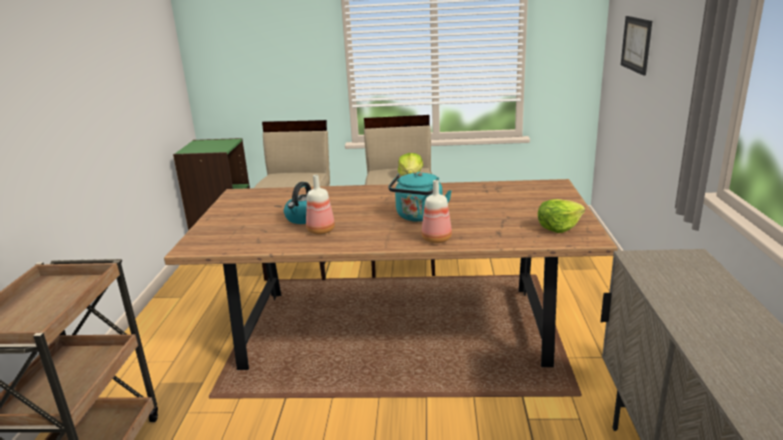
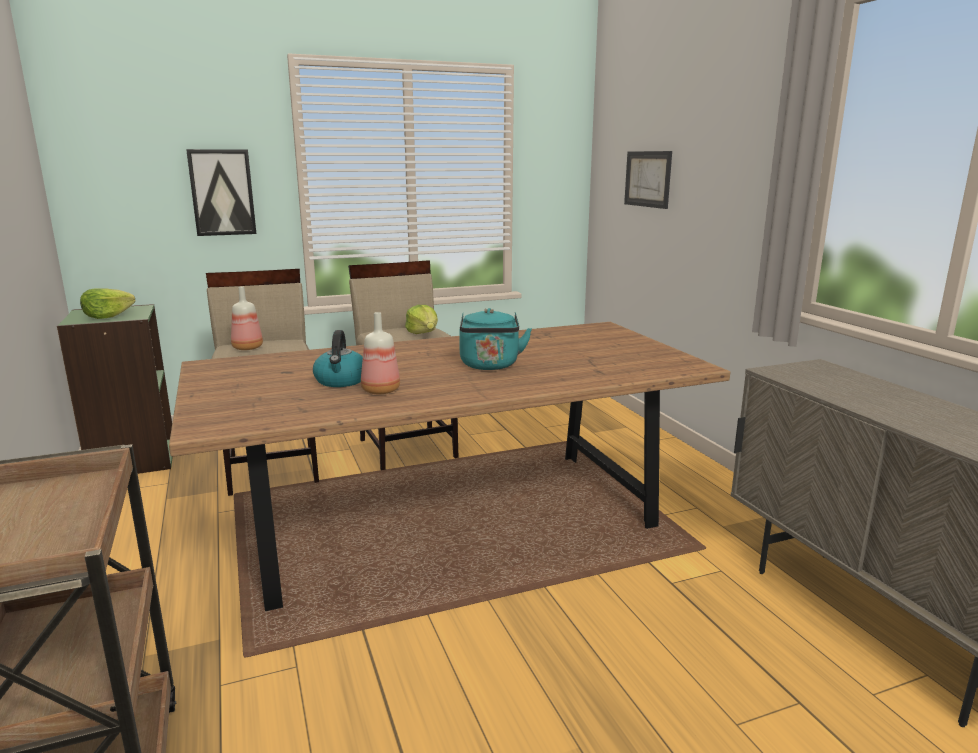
camera: 25 degrees left, 5 degrees down
bottle [421,180,452,243] -> bottle moved to [231,287,263,350]
lettuce [538,199,585,233] -> lettuce moved to [80,288,135,319]
none -> picture [186,149,256,236]

